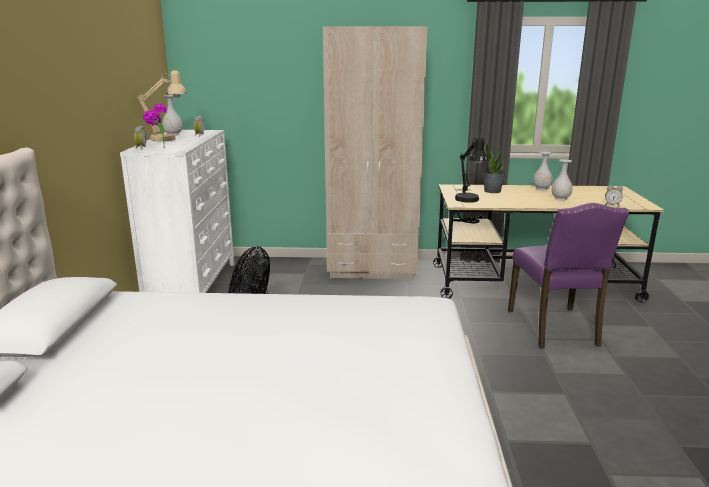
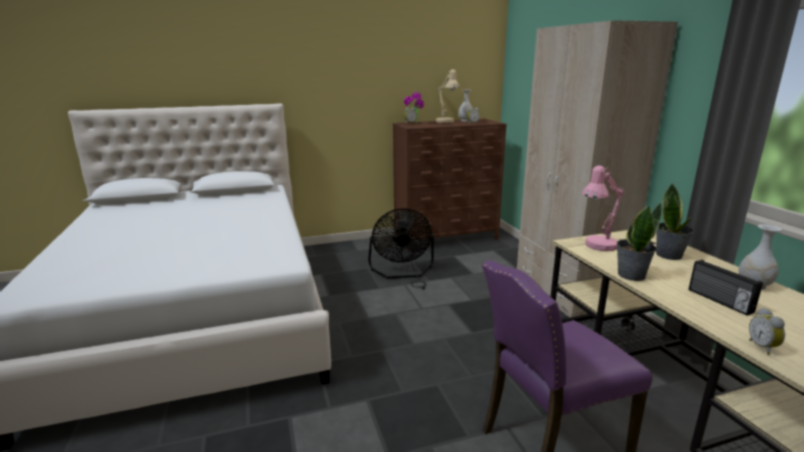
camera: 70 degrees right, 0 degrees up
white dresser [120,130,234,293] -> brown dresser [393,119,507,252]
black table lamp [455,137,488,203] -> pink table lamp [582,166,625,251]
white vase [551,159,573,201] -> radio [689,260,763,316]
none -> potted plant [617,203,662,281]

